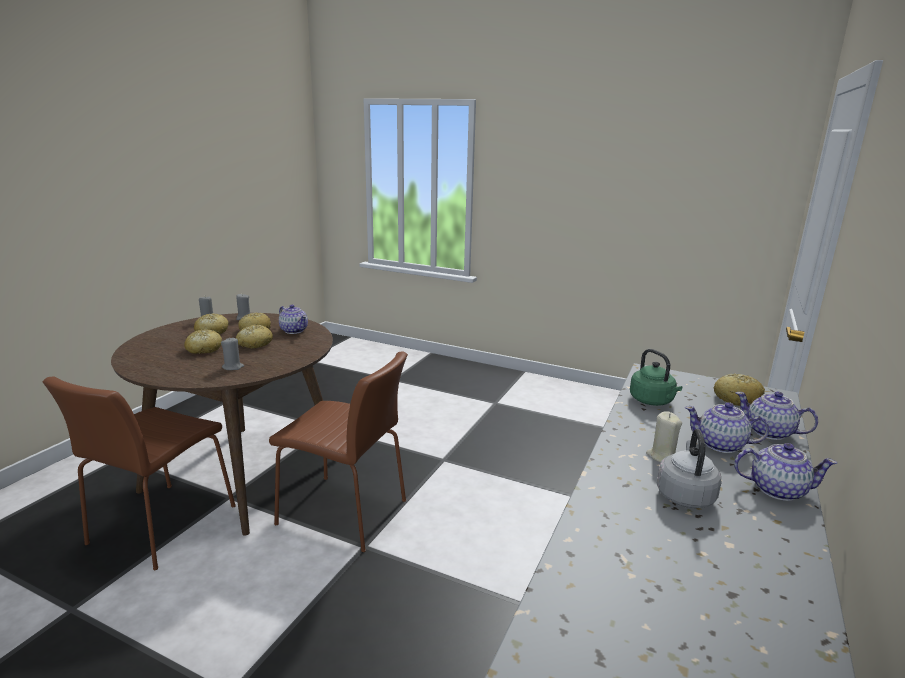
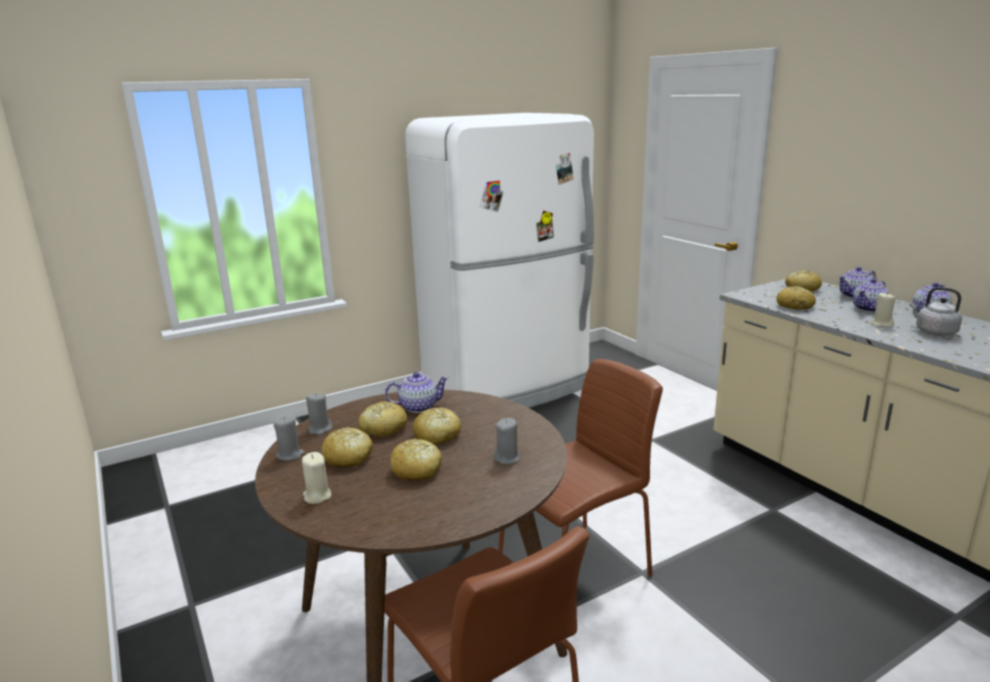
camera: 55 degrees left, 0 degrees up
green kettle [630,349,682,406] -> bread [776,286,816,310]
none -> beige candle [302,452,331,504]
none -> white fridge [405,113,594,408]

